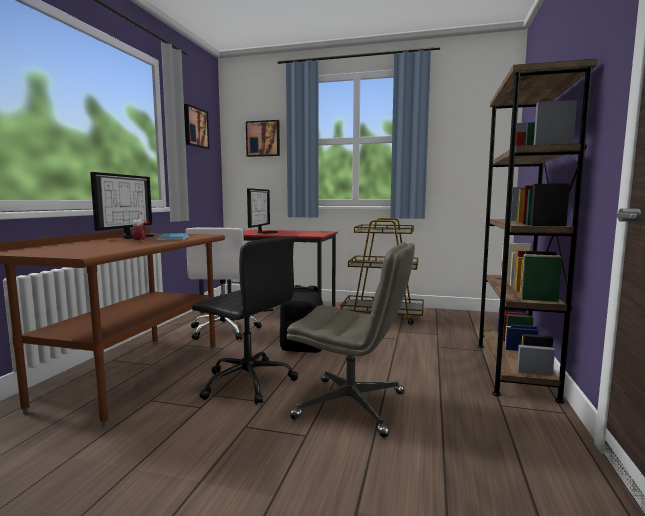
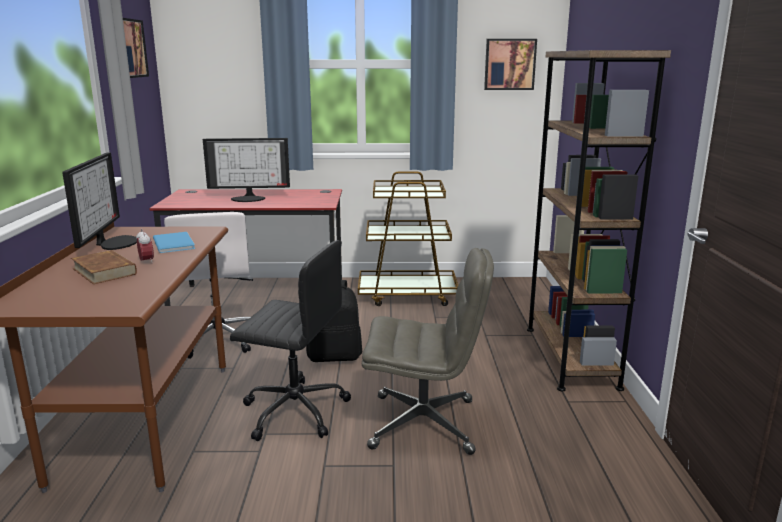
camera: 15 degrees left, 10 degrees up
picture [246,120,280,157] -> picture moved to [484,39,537,90]
monitor [247,188,278,234] -> monitor turned 90 degrees clockwise [203,138,290,202]
none -> brown book [71,250,137,284]

